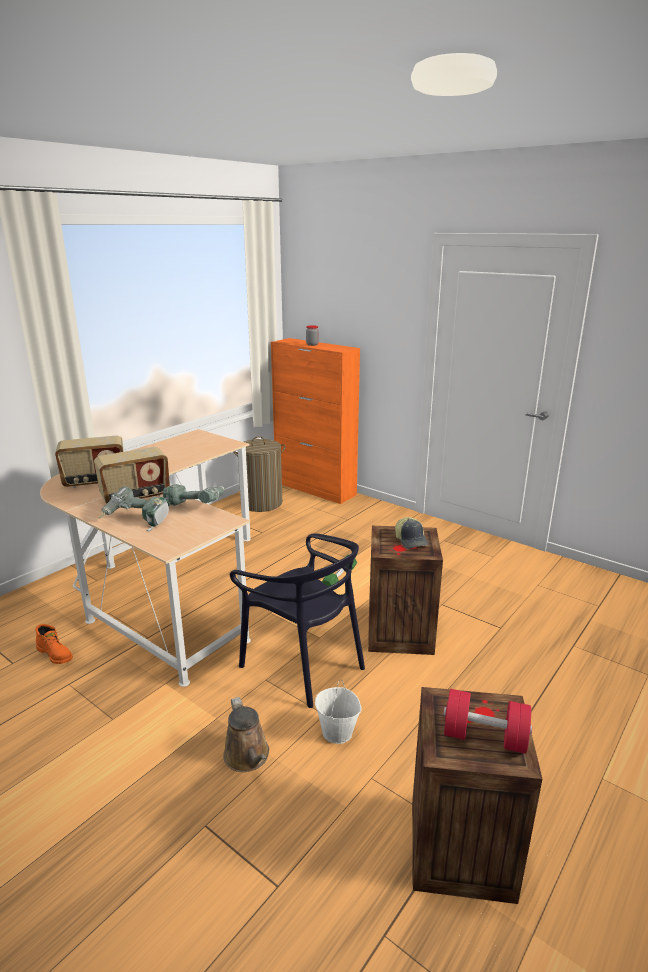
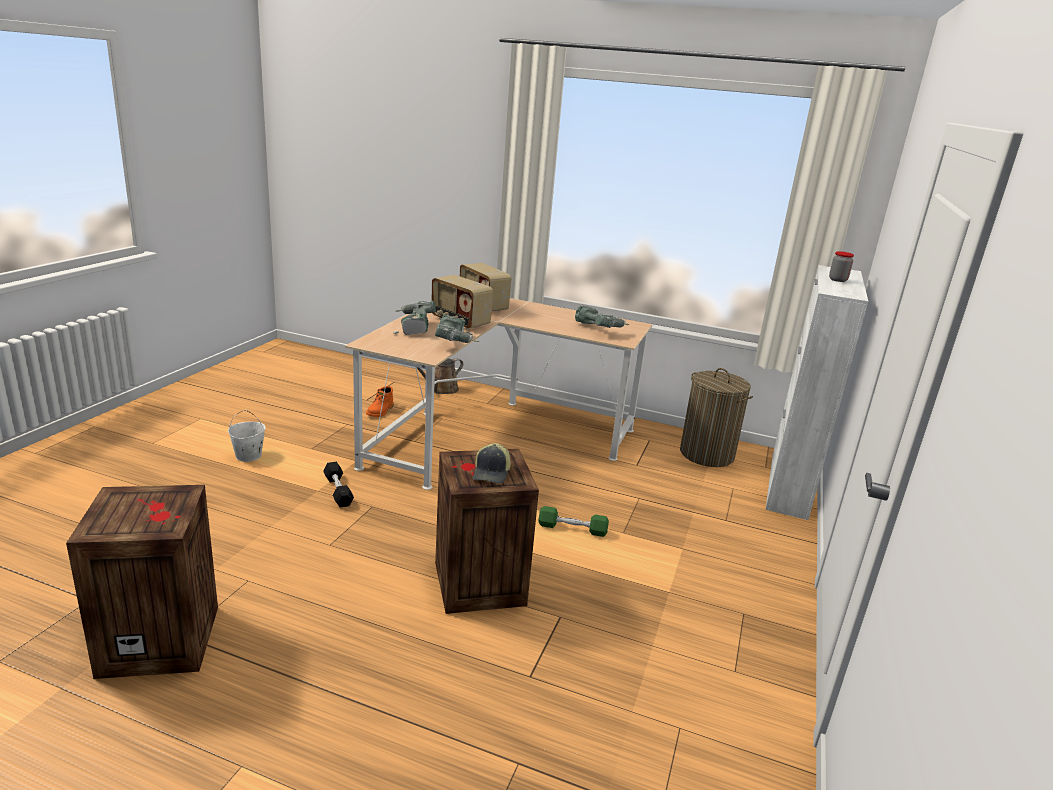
camera: 70 degrees right, 0 degrees up
brown watering can [223,697,269,772] -> brown watering can moved to [416,358,463,394]
black chair [230,533,365,708] -> none
orange cabinet [271,338,360,504] -> white cabinet [765,265,868,520]
white bucket [315,680,362,744] -> white bucket moved to [228,410,266,462]
cap [395,517,428,549] -> cap turned 45 degrees counterclockwise [473,443,511,484]
red dumbbell [443,689,532,754] -> none
none -> black dumbbell [323,462,354,508]
none -> power drill [575,306,630,328]

